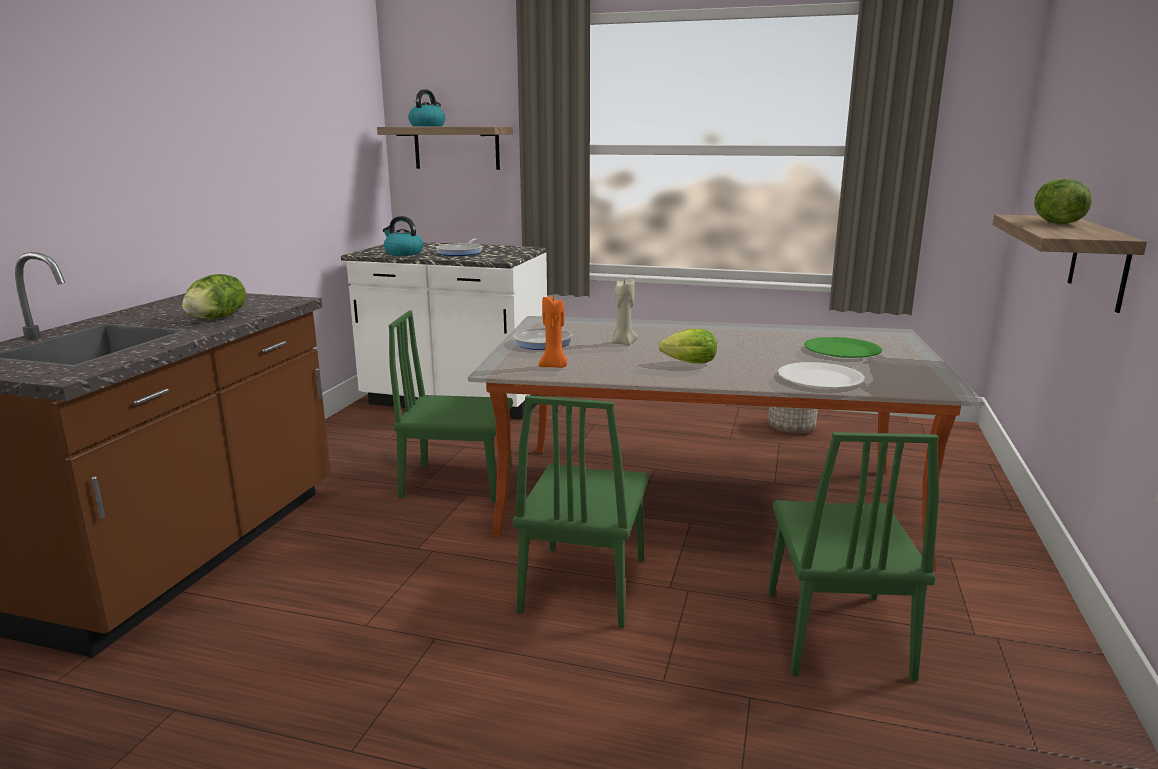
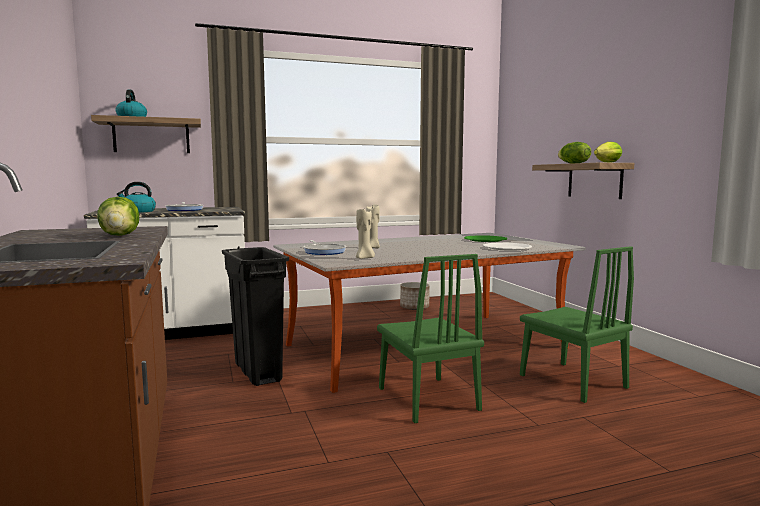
camera: 35 degrees left, 10 degrees down
green chair [389,310,513,502] -> black trash can [222,247,289,386]
orange candle [538,295,568,368] -> beige candle [356,209,375,259]
lettuce [659,329,717,364] -> lettuce moved to [594,142,622,163]

